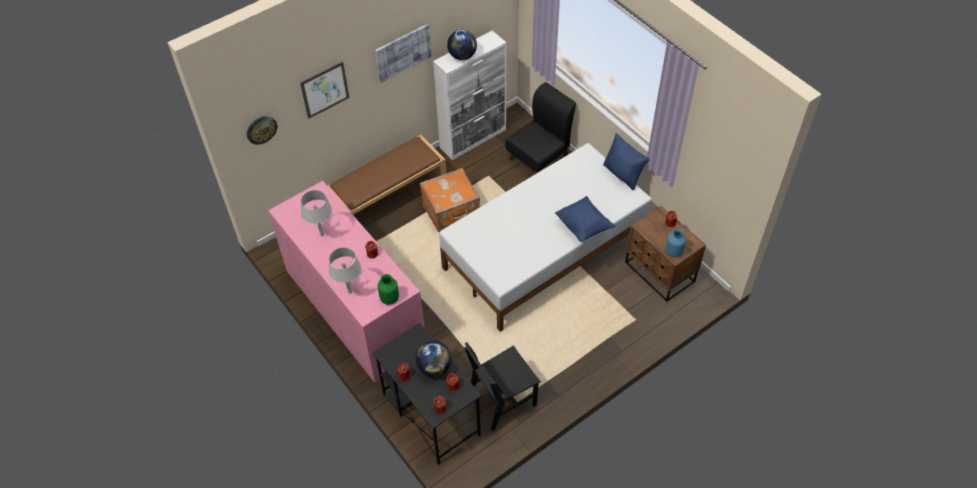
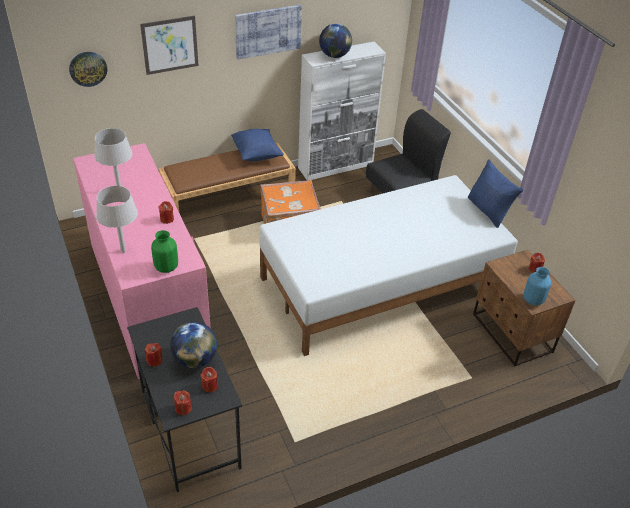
camera: 10 degrees right, 10 degrees down
black chair [464,342,541,432] -> none
blue pillow [555,196,615,242] -> blue pillow moved to [231,129,284,162]

